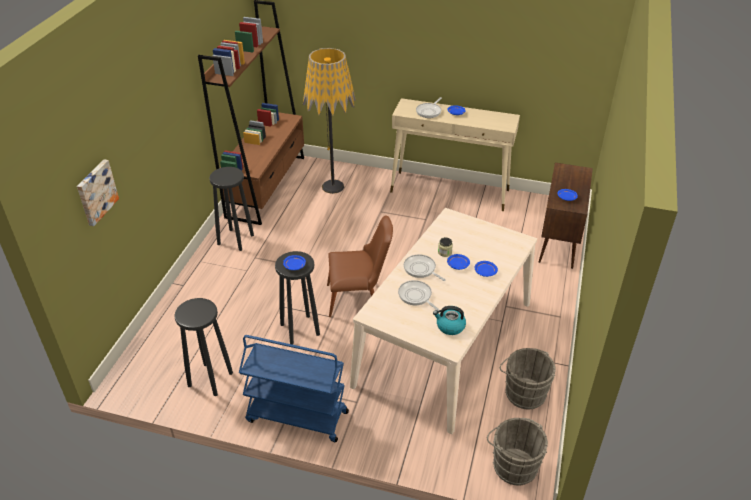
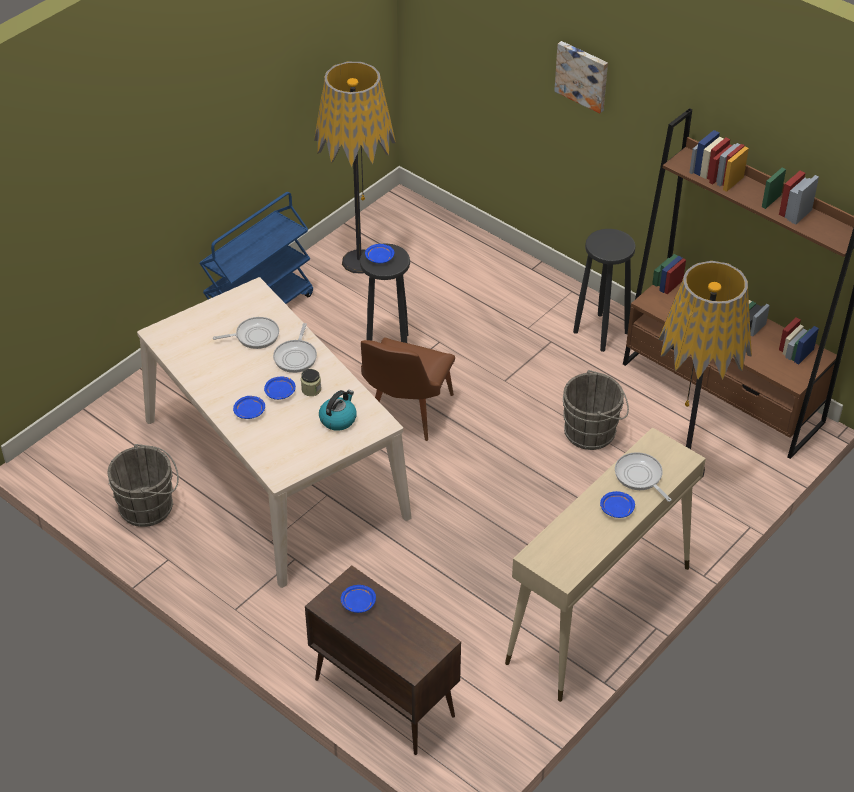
camera: 115 degrees right, 5 degrees up
picture [77,159,119,226] -> picture moved to [554,41,608,114]
black stool [175,298,233,396] -> floor lamp [314,61,396,274]
frying pan [404,254,446,281] -> frying pan turned 120 degrees clockwise [273,323,317,373]
kettle [433,306,466,335] -> kettle moved to [319,390,357,431]
grey bucket [487,418,548,485] -> grey bucket moved to [563,370,629,450]

